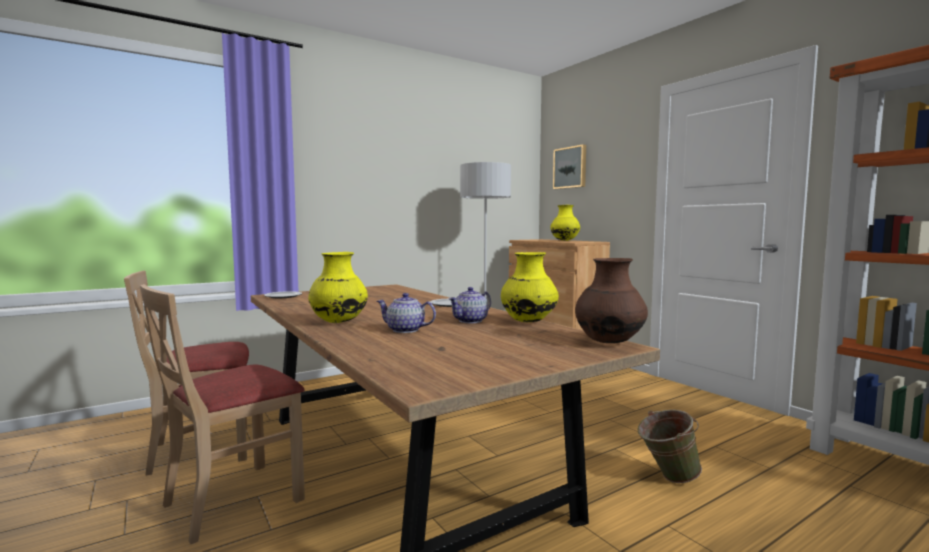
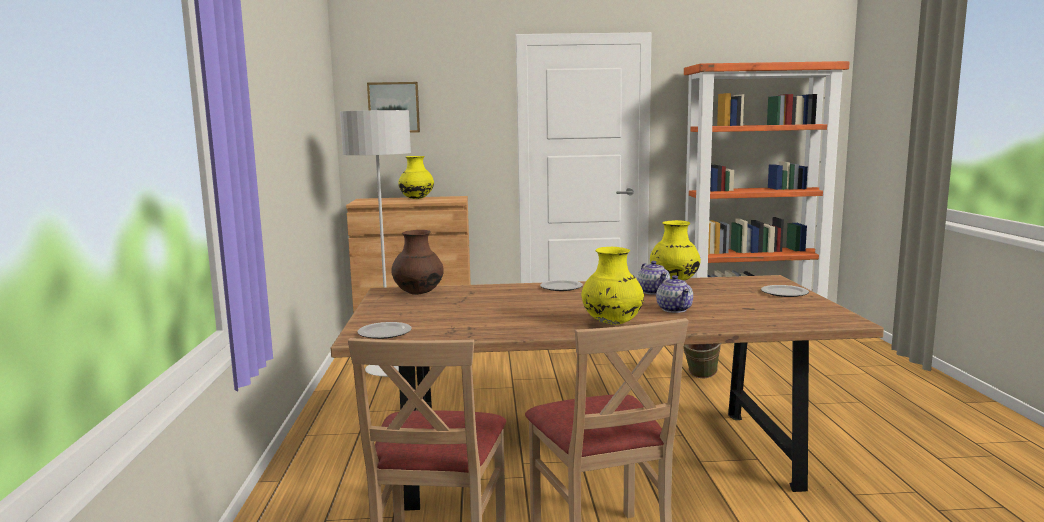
camera: 60 degrees left, 5 degrees up
teapot [377,293,436,333] -> teapot turned 60 degrees counterclockwise [656,275,693,313]
brown vase [575,258,648,343] -> brown vase moved to [391,230,444,295]
none -> plate [761,285,809,297]

